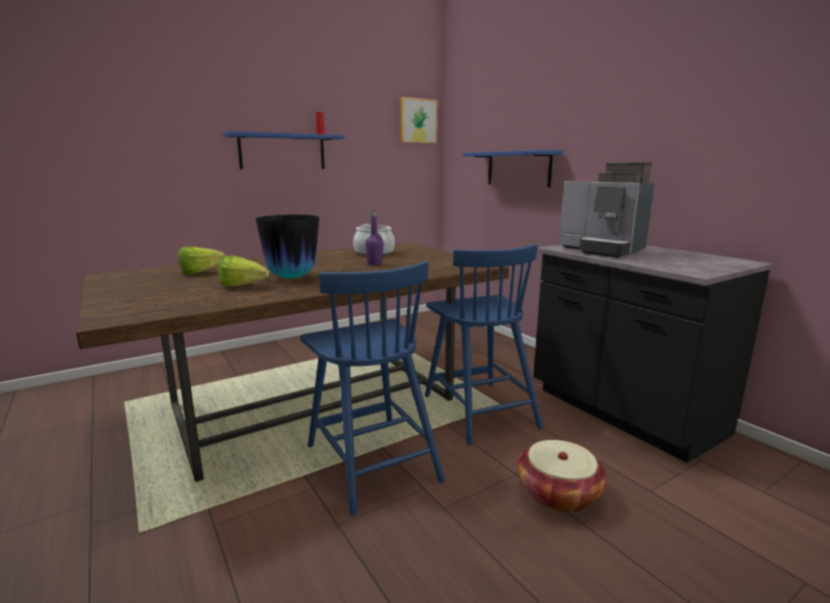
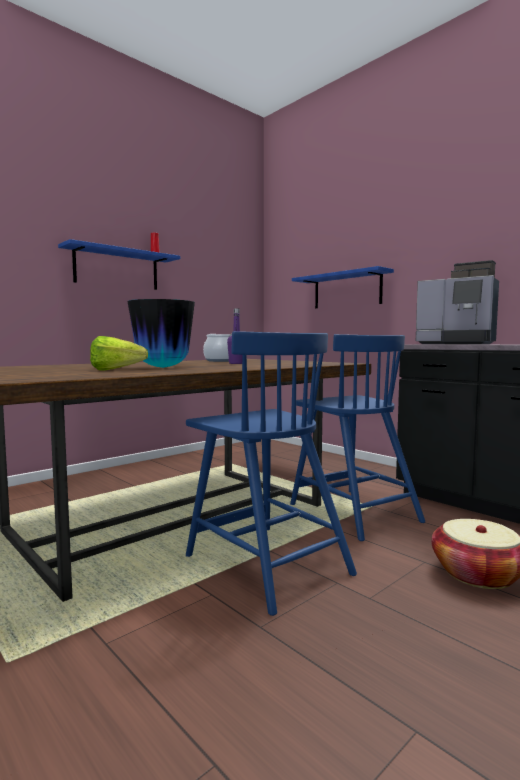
camera: 10 degrees left, 10 degrees down
lettuce [178,247,225,274] -> none
picture [400,97,437,143] -> none

